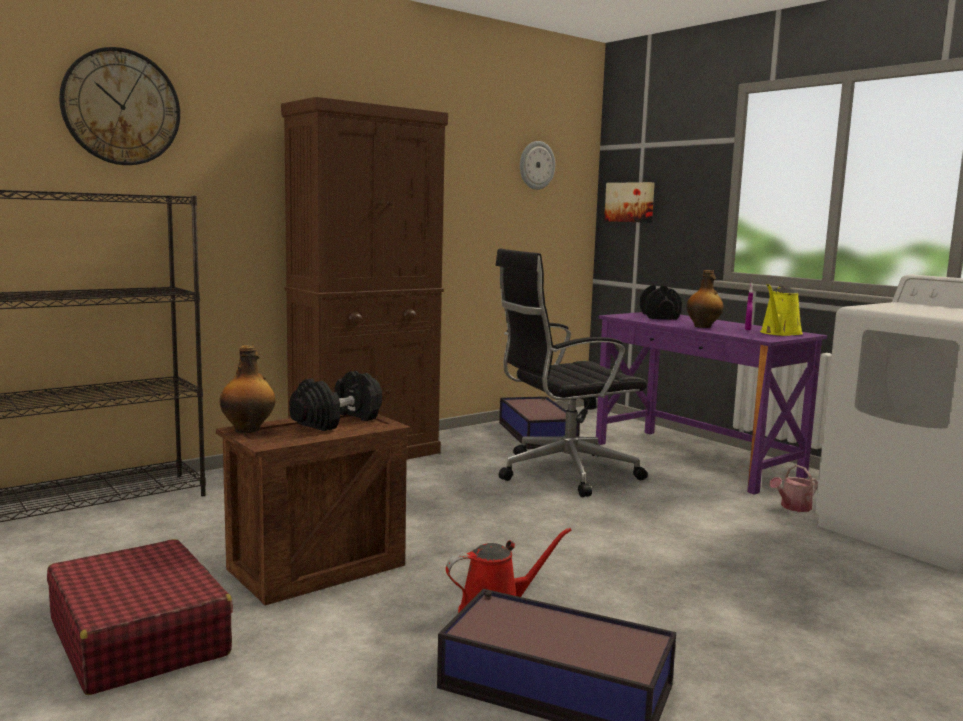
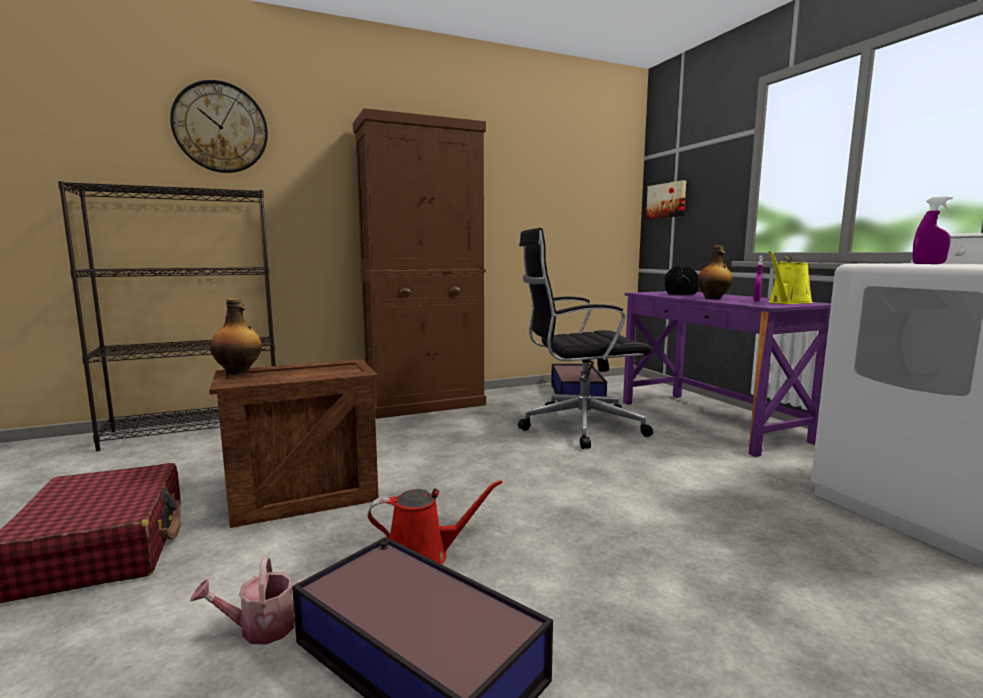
camera: 15 degrees right, 0 degrees up
black dumbbell [289,371,382,431] -> none
wall clock [520,141,555,190] -> none
watering can [769,465,818,512] -> watering can moved to [190,556,305,645]
none -> purple spray bottle [913,196,952,264]

